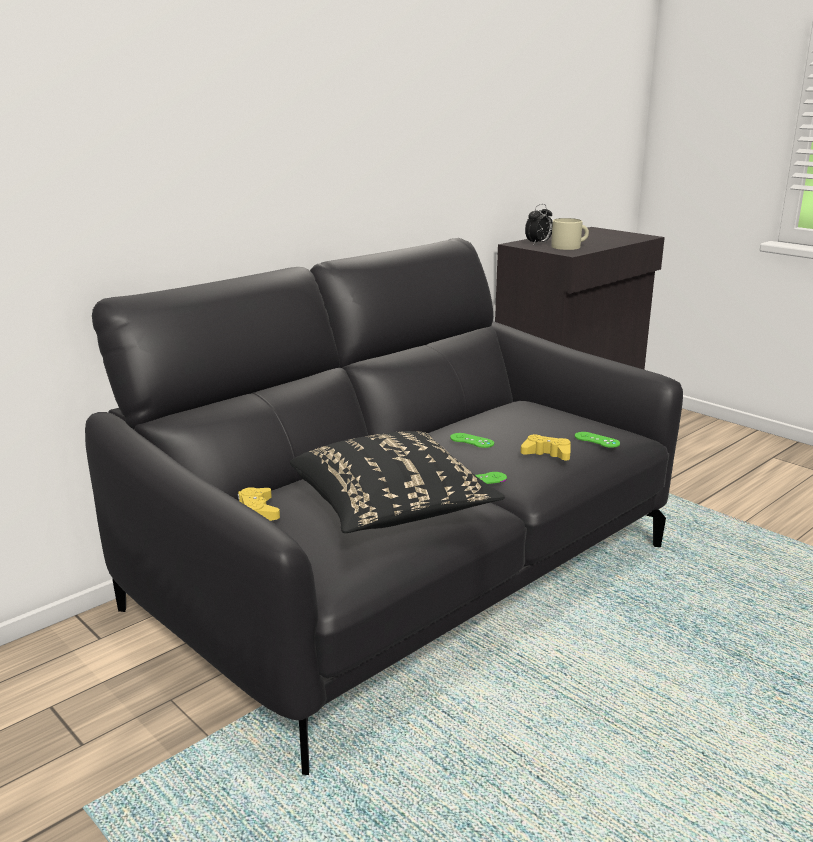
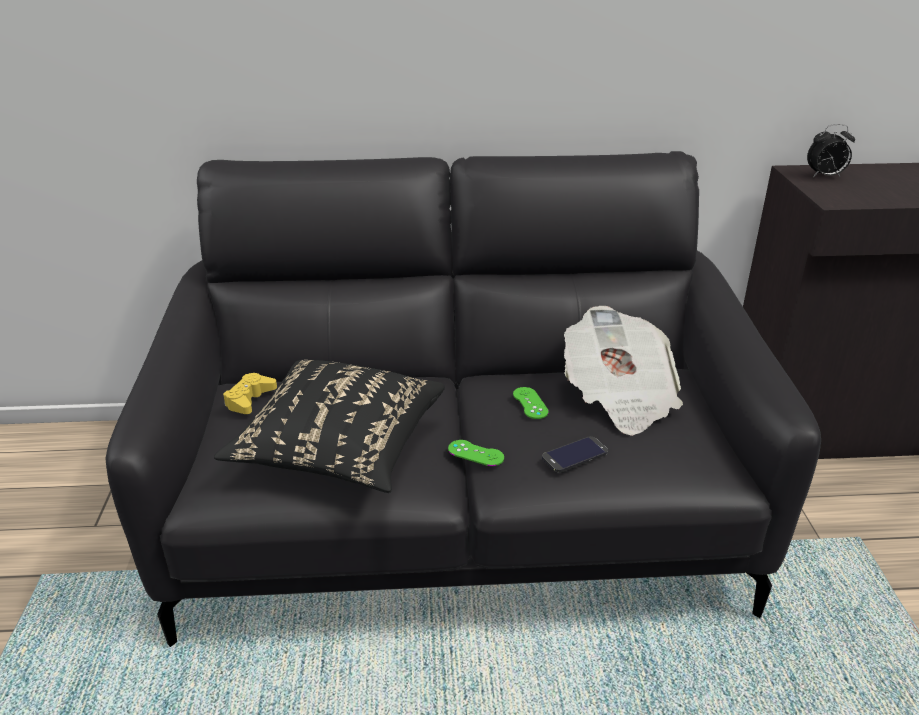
camera: 40 degrees right, 10 degrees up
yellow game controller [521,434,571,460] -> phone [542,436,608,472]
beige mug [551,218,589,250] -> none
green game controller [575,432,620,448] -> none
none -> newspaper [564,306,683,436]

